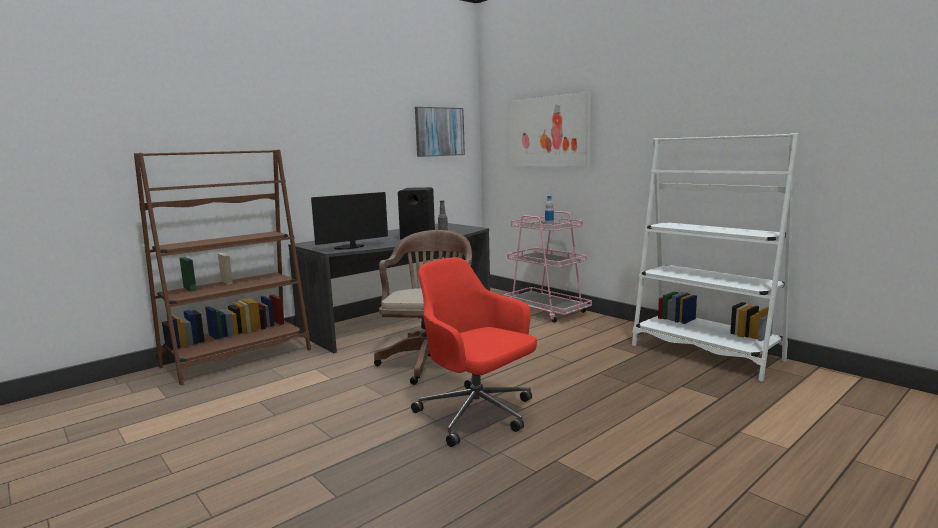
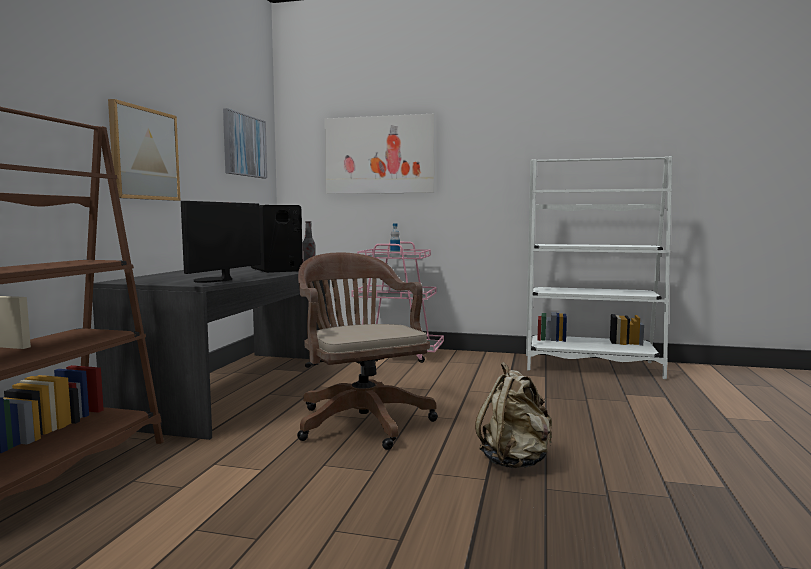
camera: 35 degrees left, 5 degrees down
red office chair [411,258,537,447] -> beige backpack [475,362,552,468]
none -> picture [108,99,181,201]

